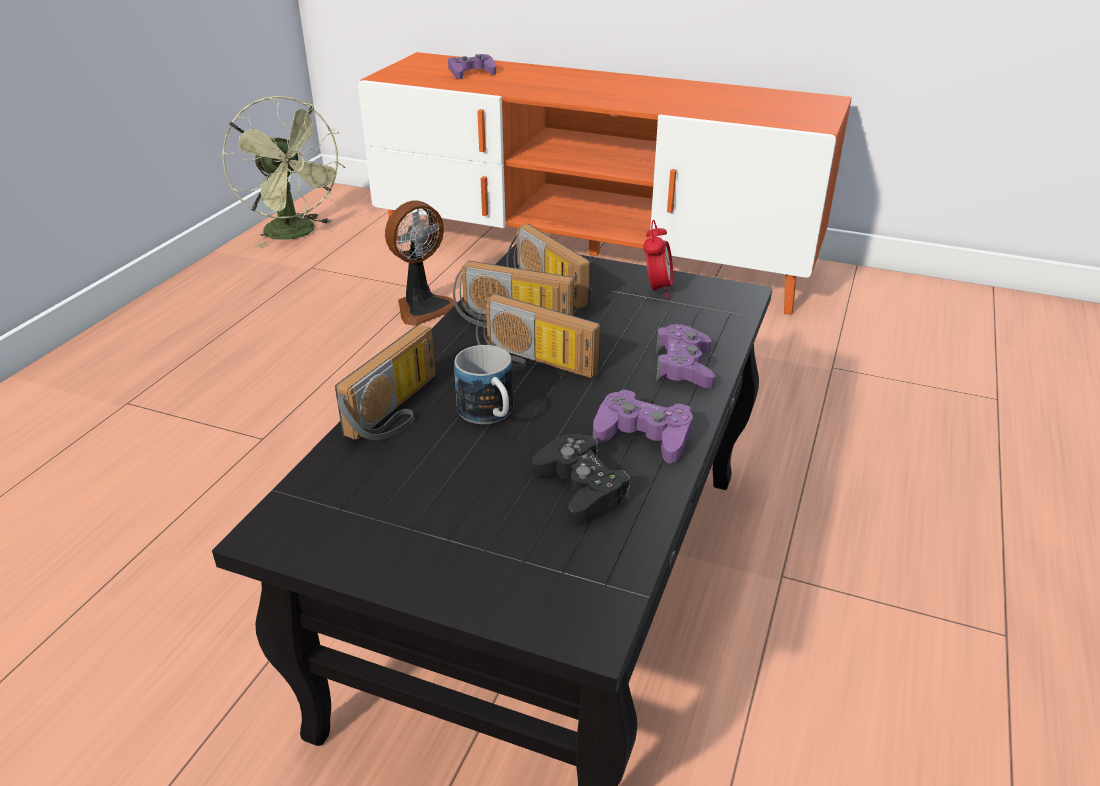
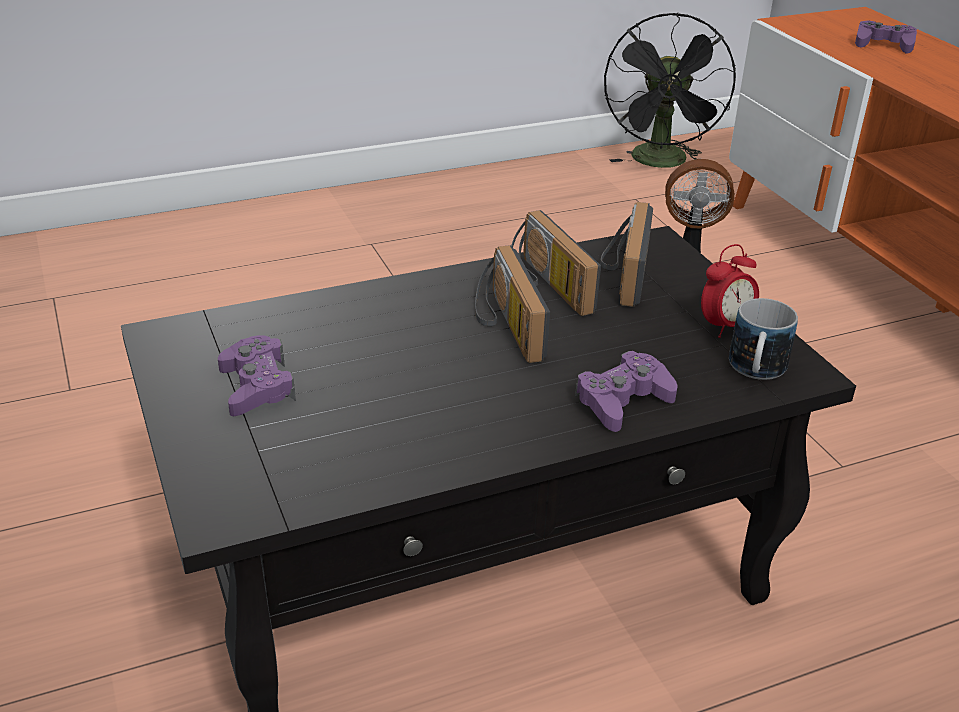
camera: 45 degrees right, 0 degrees up
green fan [222,96,346,248] -> black fan [604,12,736,168]
radio [335,324,436,440] -> none
mug [454,345,513,424] -> mug moved to [729,298,798,380]
black game controller [532,433,630,524] -> none
purple game controller [593,390,693,464] -> purple game controller moved to [218,335,296,416]

